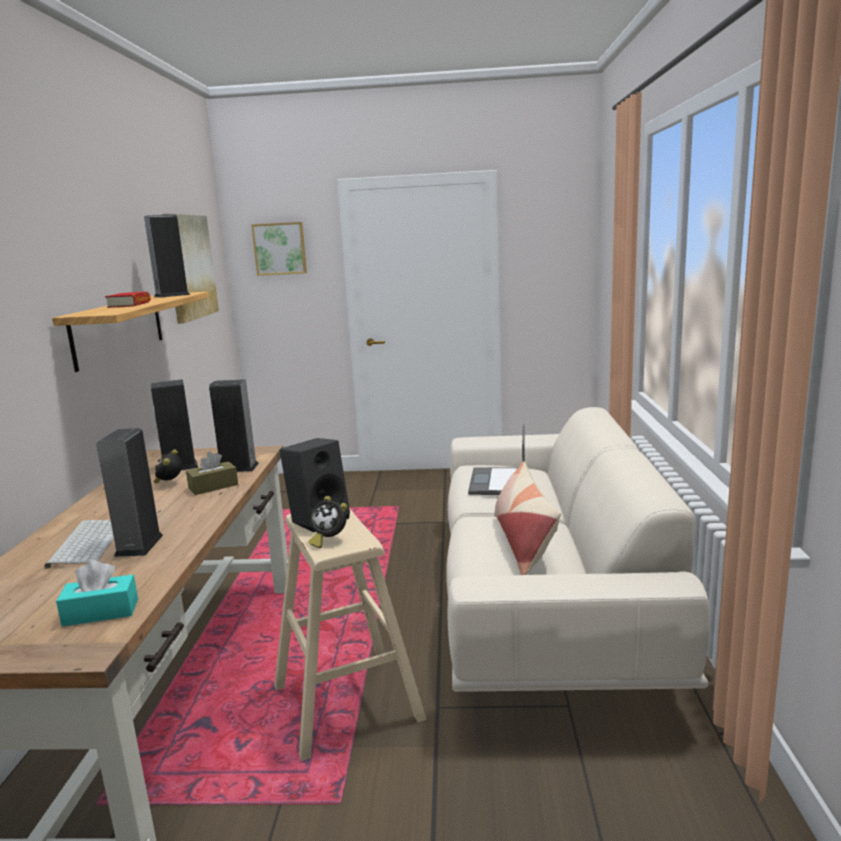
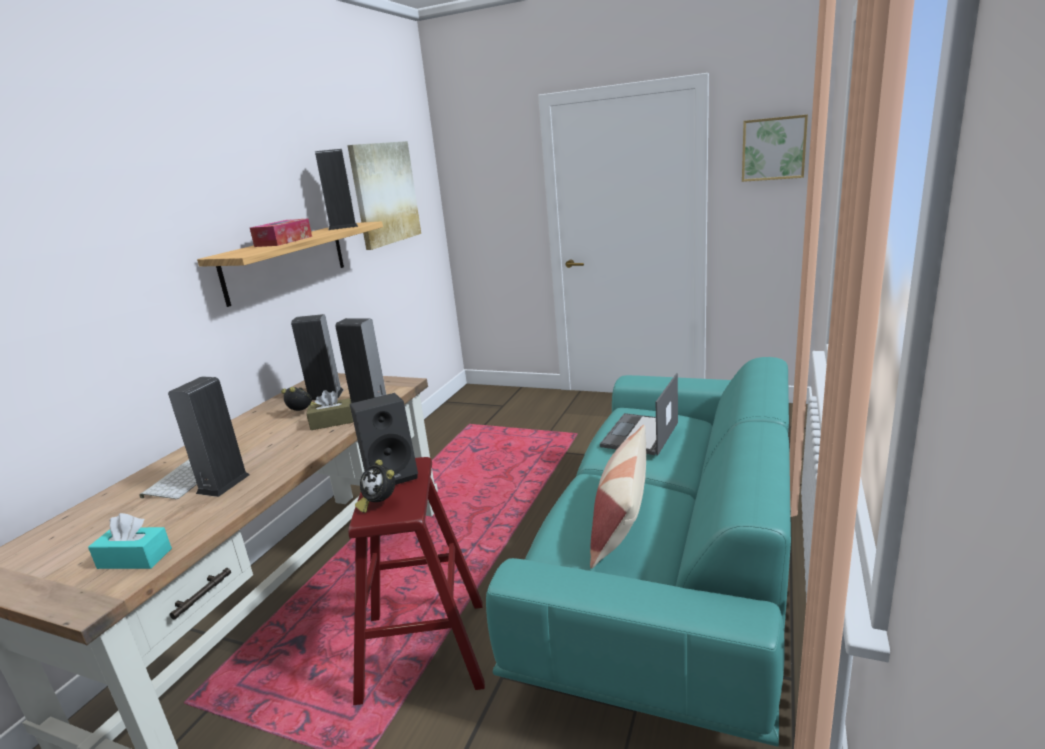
camera: 20 degrees right, 5 degrees up
book [105,292,151,308] -> tissue box [250,218,312,247]
alarm clock [154,449,182,483] -> alarm clock turned 90 degrees clockwise [281,387,316,411]
picture [251,222,307,276] -> picture moved to [742,114,808,182]
beige stool [274,508,426,761] -> red stool [348,457,485,705]
beige sofa [446,407,710,692] -> turquoise sofa [486,357,791,747]

